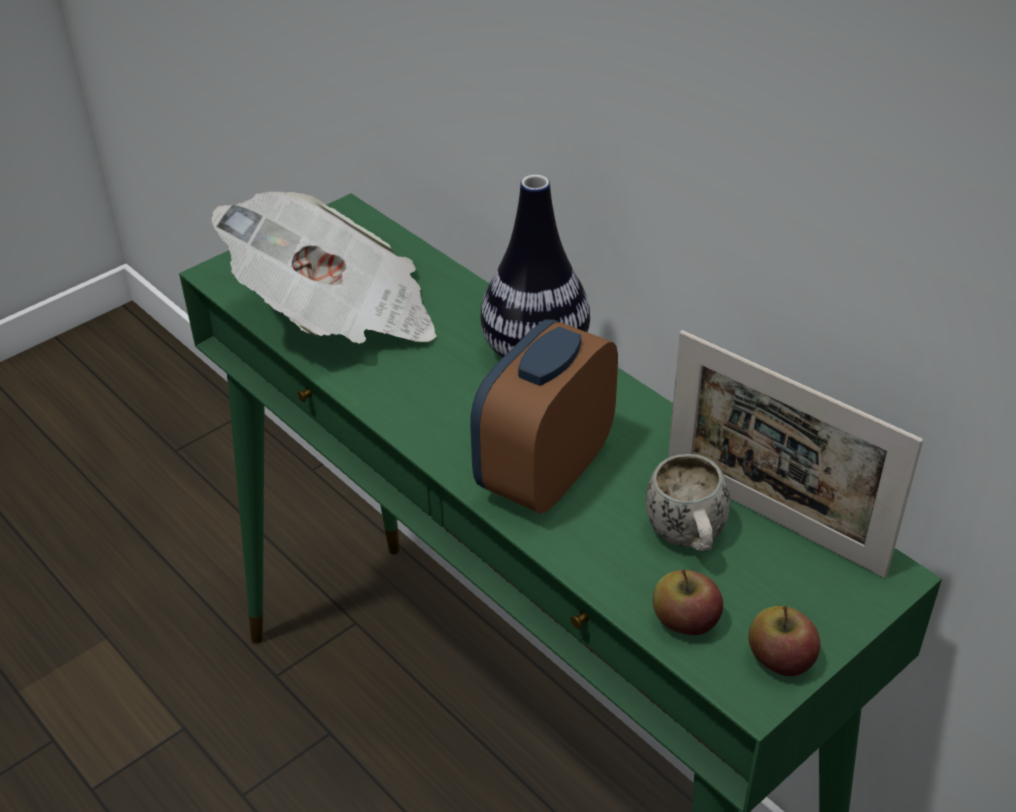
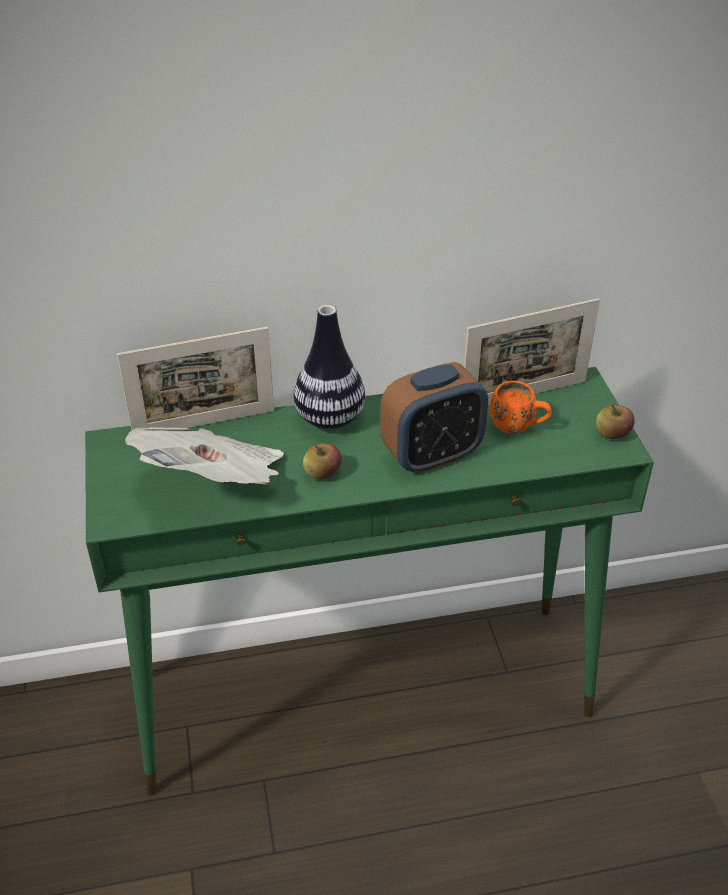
camera: 60 degrees left, 0 degrees up
alarm clock [470,319,618,514] -> alarm clock turned 90 degrees counterclockwise [380,362,488,474]
white mug [646,454,730,551] -> orange mug [490,381,552,434]
apple [652,570,723,635] -> apple moved to [303,443,342,480]
none -> picture frame [117,327,274,430]

